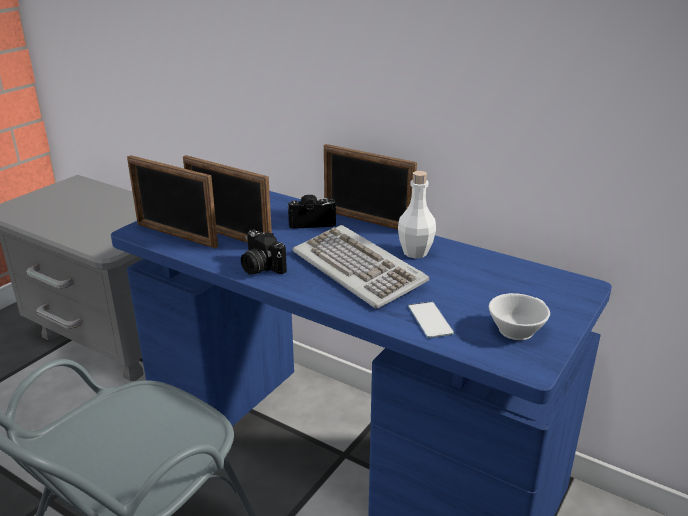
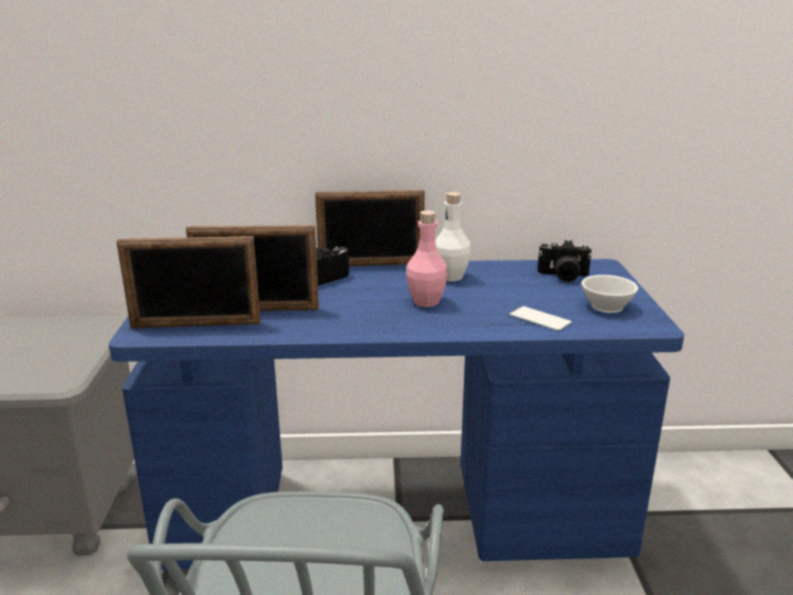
camera: 35 degrees left, 5 degrees down
camera [241,229,287,275] -> camera moved to [537,240,592,282]
keyboard [292,225,430,309] -> pink bottle [406,210,448,307]

